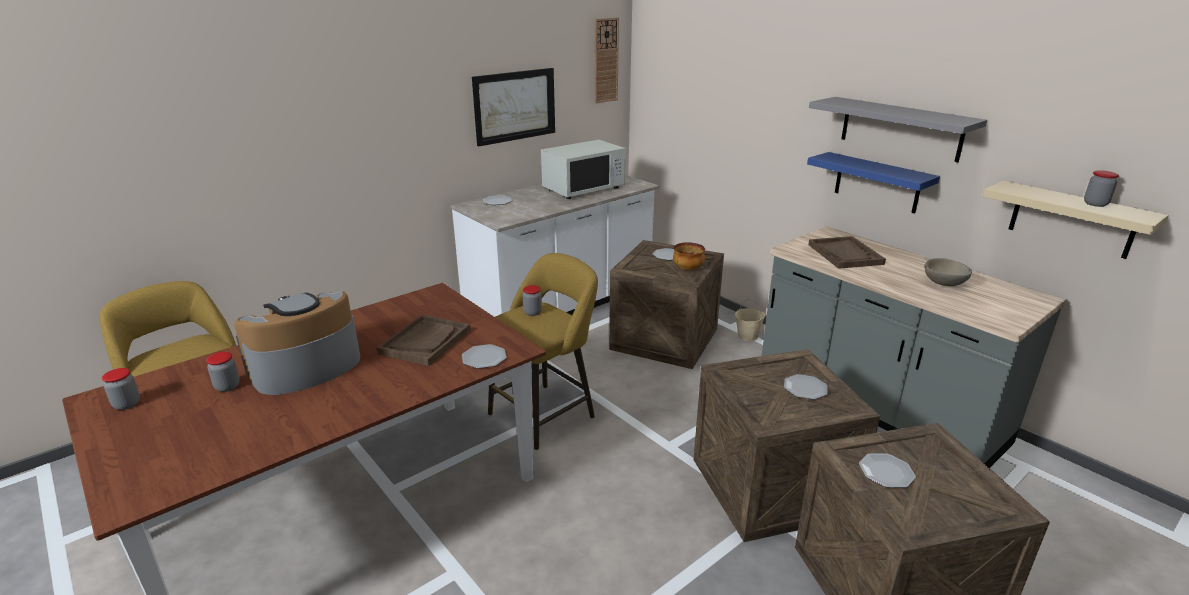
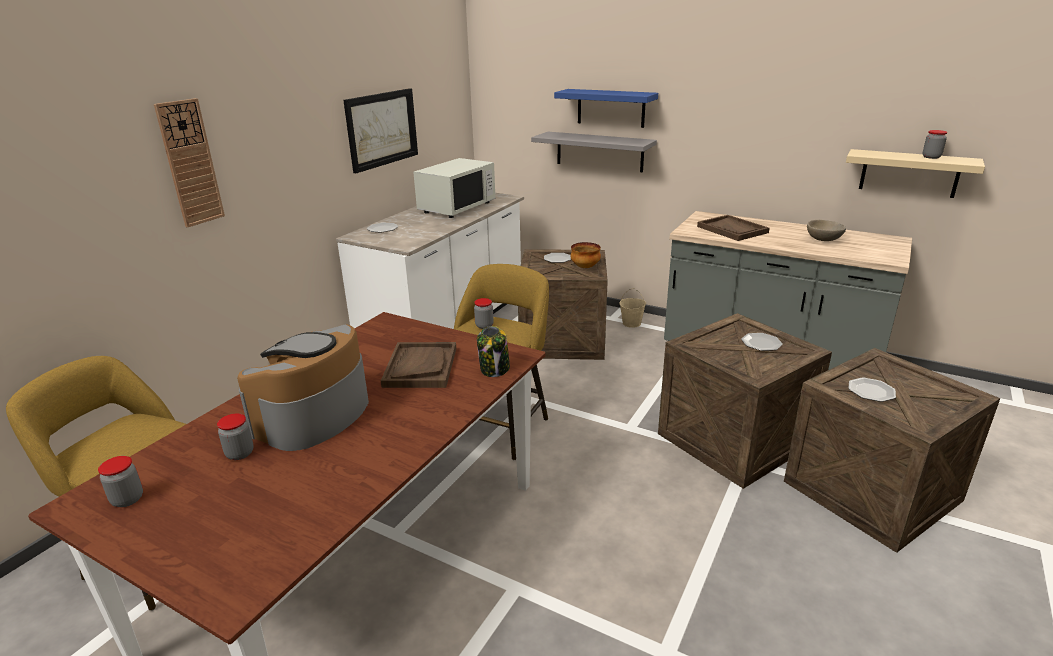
camera: 20 degrees left, 0 degrees up
plate [462,344,507,369] -> jar [477,326,510,377]
wall clock [595,18,619,103] -> wall clock moved to [154,98,225,228]
blue shelf [807,152,940,214] -> blue shelf moved to [554,89,658,128]
grey shelf [809,97,987,162] -> grey shelf moved to [531,132,657,173]

